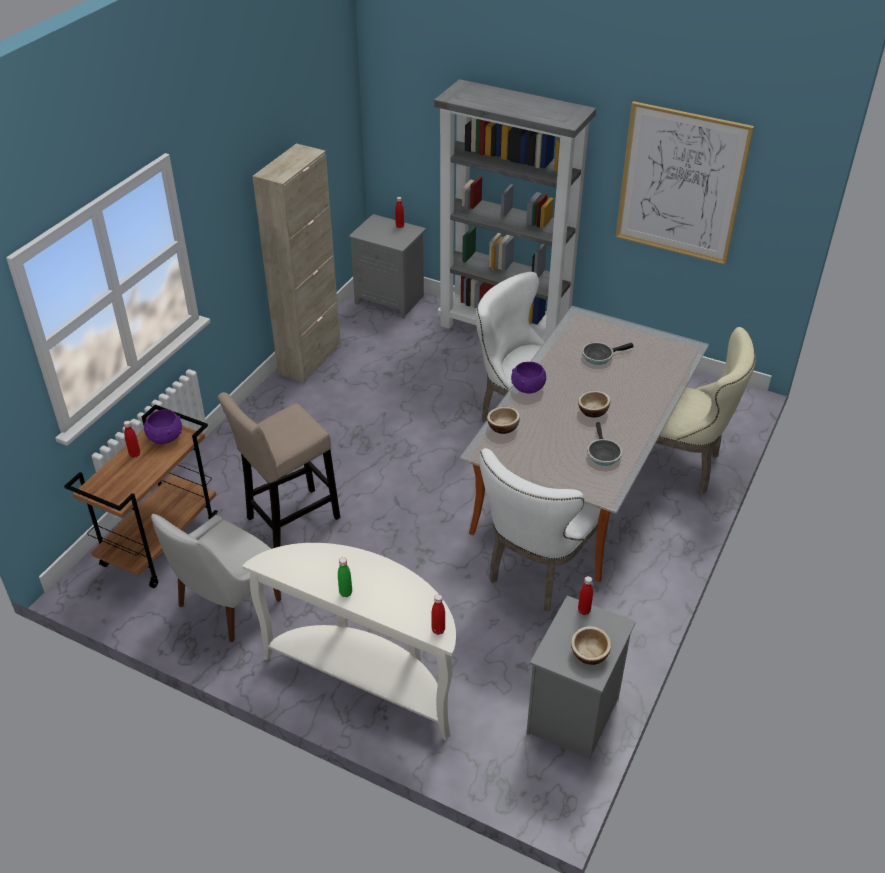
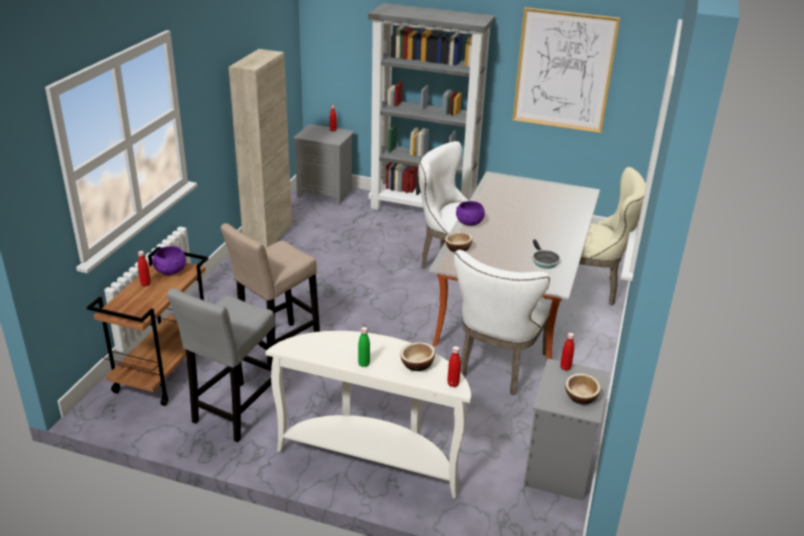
camera: 10 degrees left, 10 degrees down
white chair [151,514,281,642] -> grey stool [167,288,275,442]
bowl [578,391,610,418] -> bowl moved to [400,342,435,371]
frying pan [582,342,633,365] -> none

